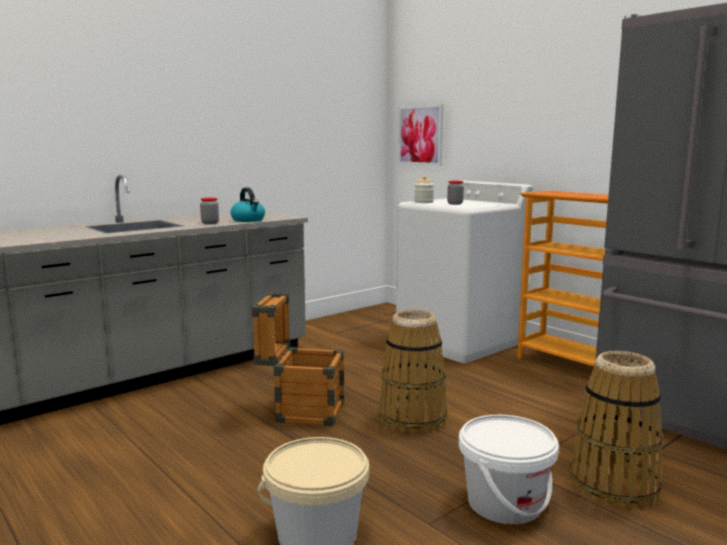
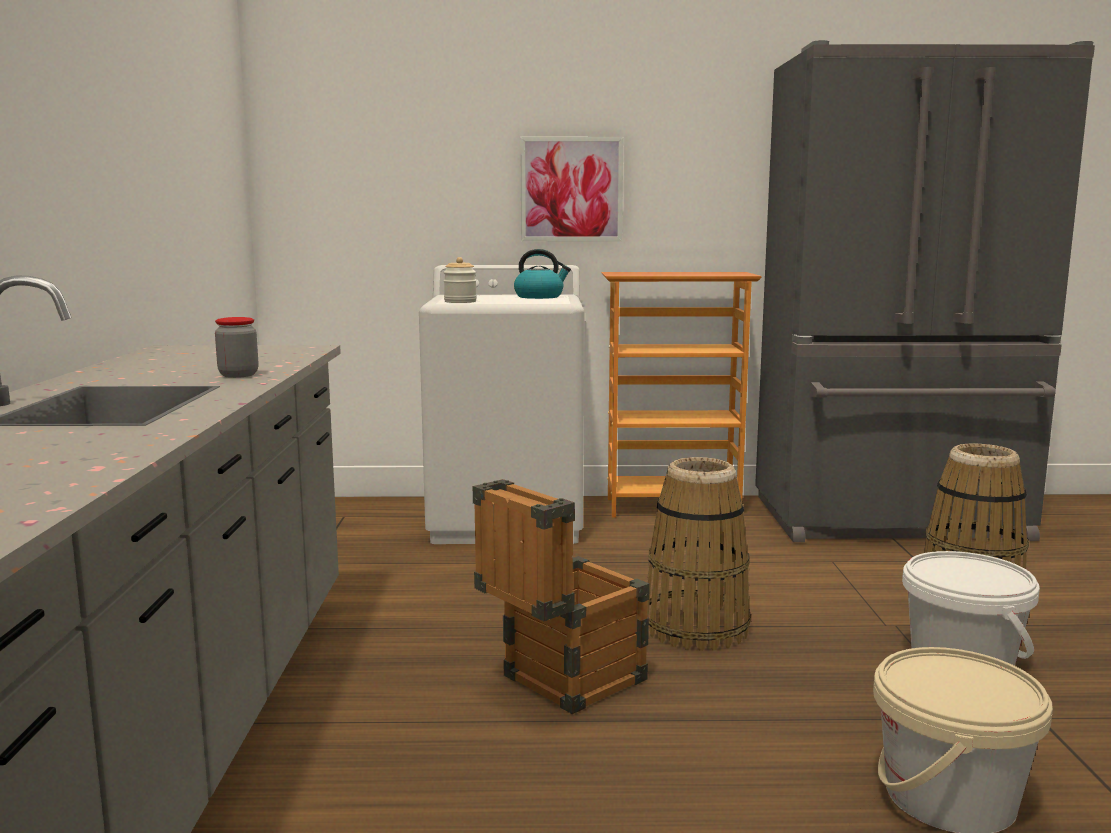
camera: 50 degrees left, 0 degrees up
kettle [230,187,265,222] -> kettle moved to [514,249,571,299]
picture [398,104,443,166] -> picture moved to [520,137,624,241]
jar [447,181,464,205] -> none

